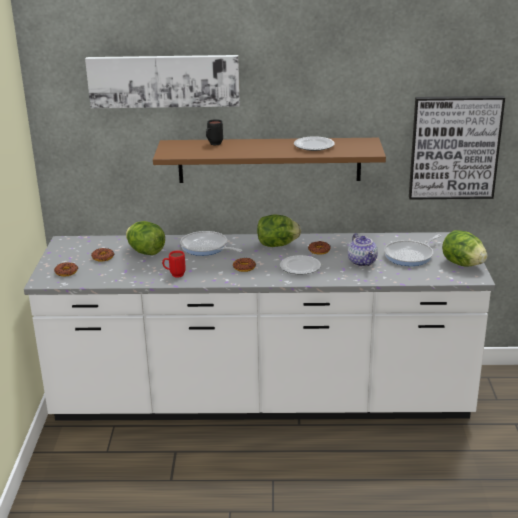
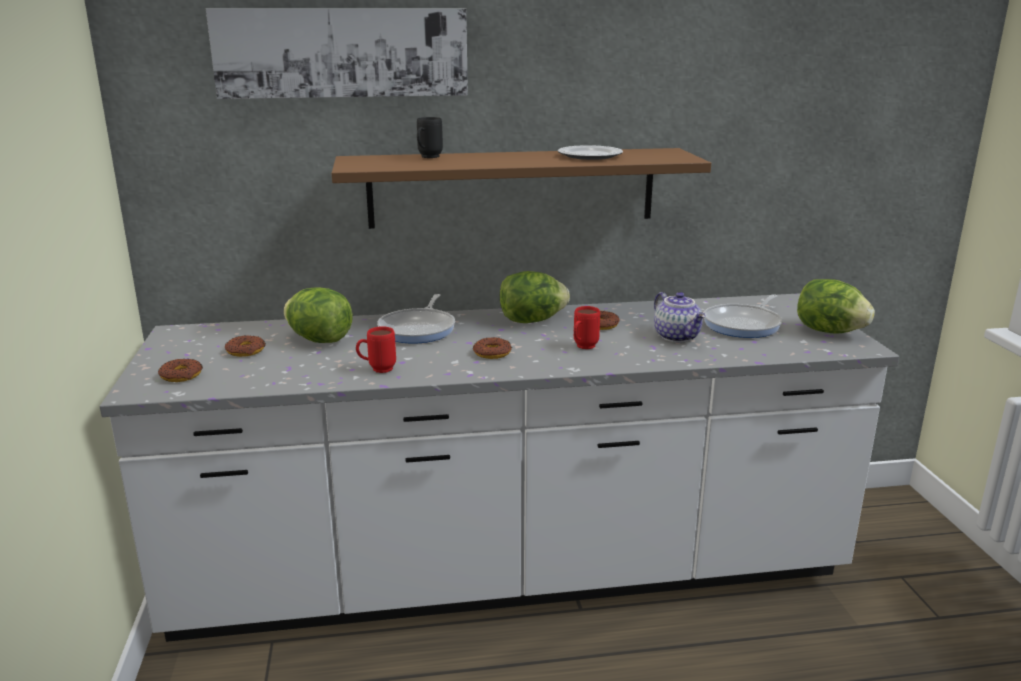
camera: 10 degrees left, 5 degrees down
frying pan [180,231,242,256] -> frying pan turned 105 degrees counterclockwise [377,294,455,344]
plate [280,255,321,275] -> red mug [574,306,600,349]
picture [409,96,505,200] -> none

